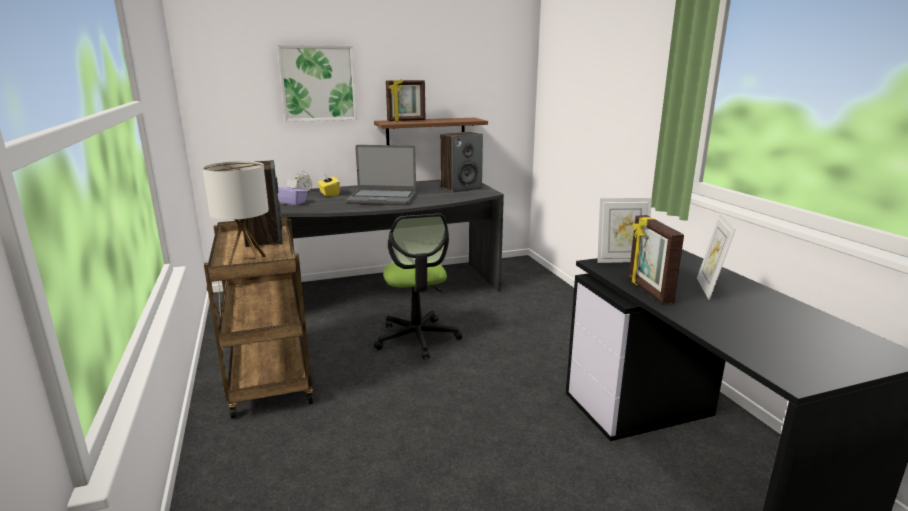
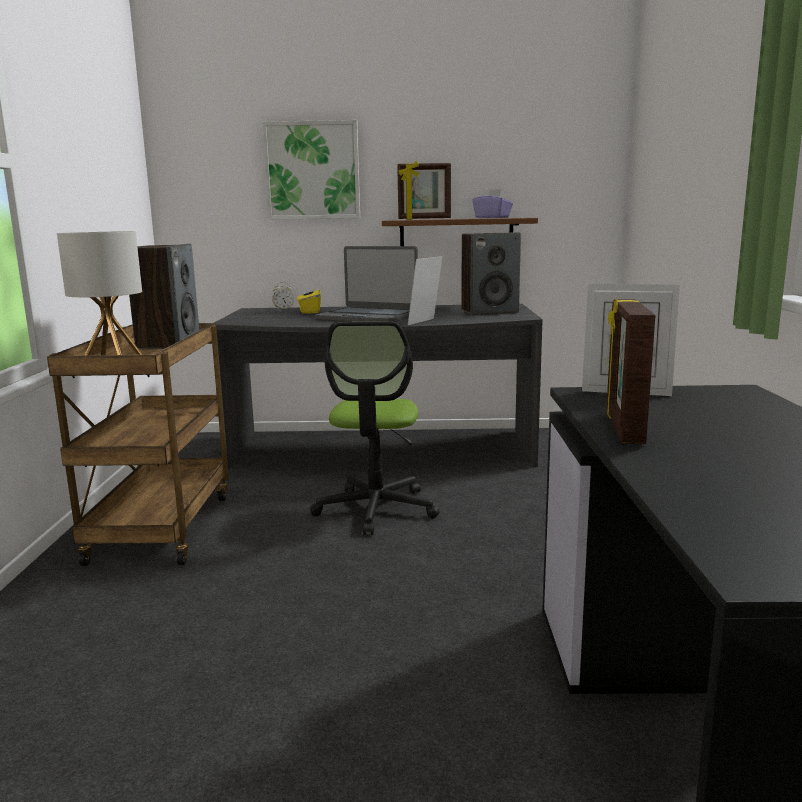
camera: 20 degrees right, 5 degrees down
purple tissue box [278,180,308,205] -> purple tissue box moved to [473,189,513,218]
picture frame [697,213,736,300] -> picture frame moved to [408,256,443,325]

